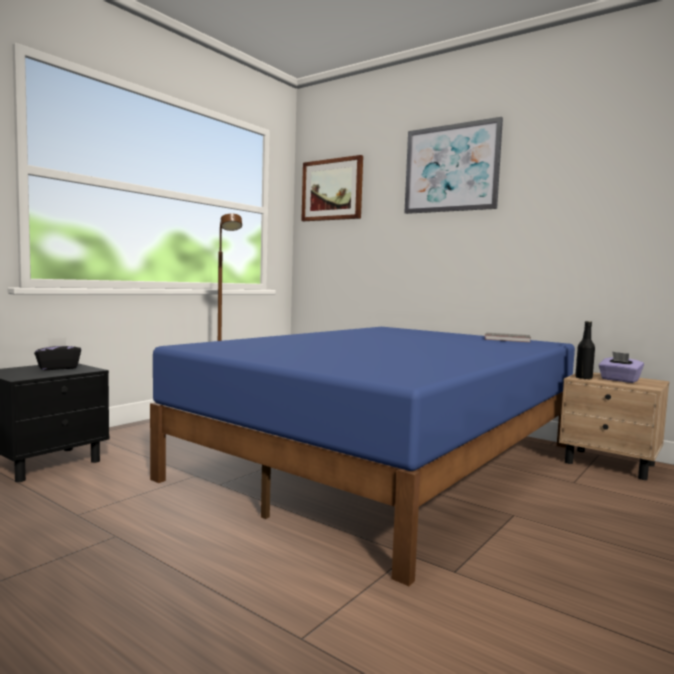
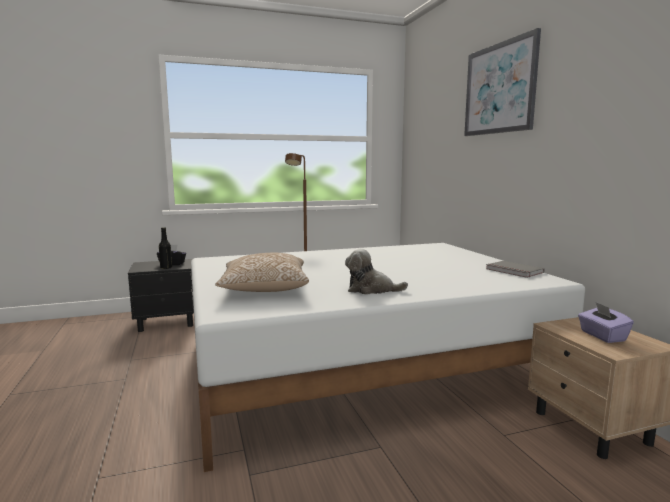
camera: 35 degrees right, 5 degrees up
blue bed [150,327,575,586] -> white bed [191,243,585,472]
picture [301,155,363,221] -> none
black bottle [575,321,595,379] -> black bottle moved to [159,227,172,269]
none -> pillow [215,253,309,292]
none -> plush toy [345,249,408,294]

